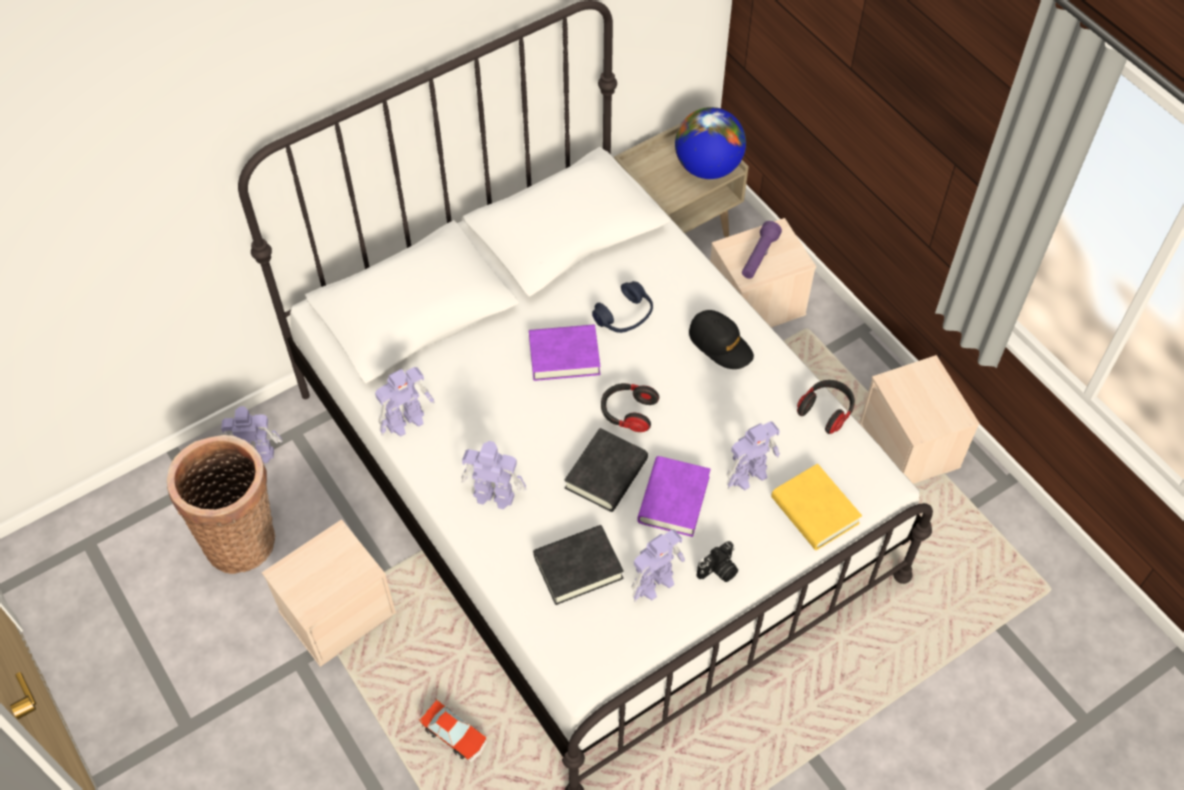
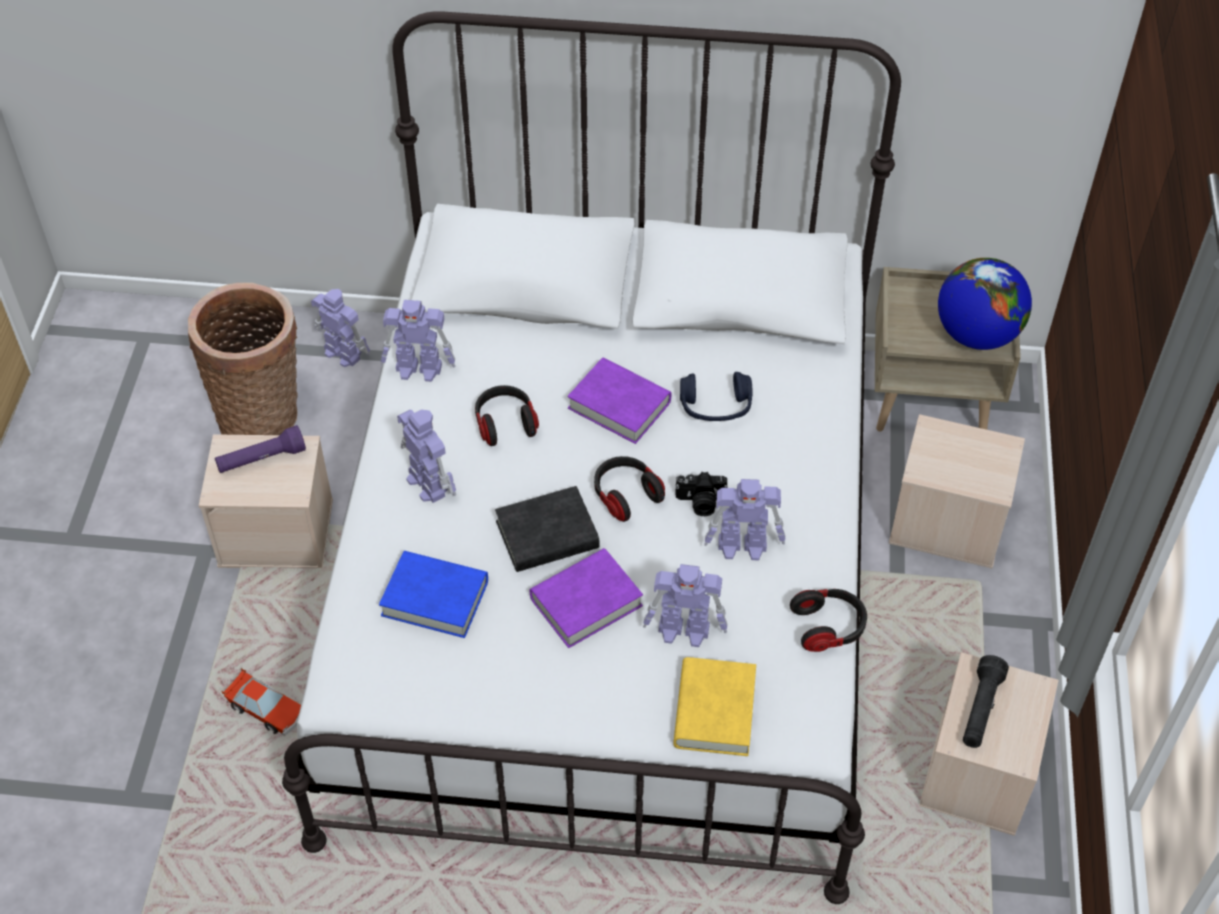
camera: 40 degrees right, 5 degrees down
toy car [418,698,487,763] -> toy car turned 45 degrees counterclockwise [222,668,301,736]
black book [533,525,624,605] -> blue book [379,551,488,638]
toy robot [631,529,685,602] -> toy robot moved to [704,479,785,561]
black cap [689,310,754,369] -> none
camera [696,541,738,582] -> camera moved to [675,472,728,516]
purple flashlight [742,221,782,279] -> purple flashlight moved to [215,425,306,473]
none -> headphones [475,385,539,446]
none -> black flashlight [963,655,1009,748]

